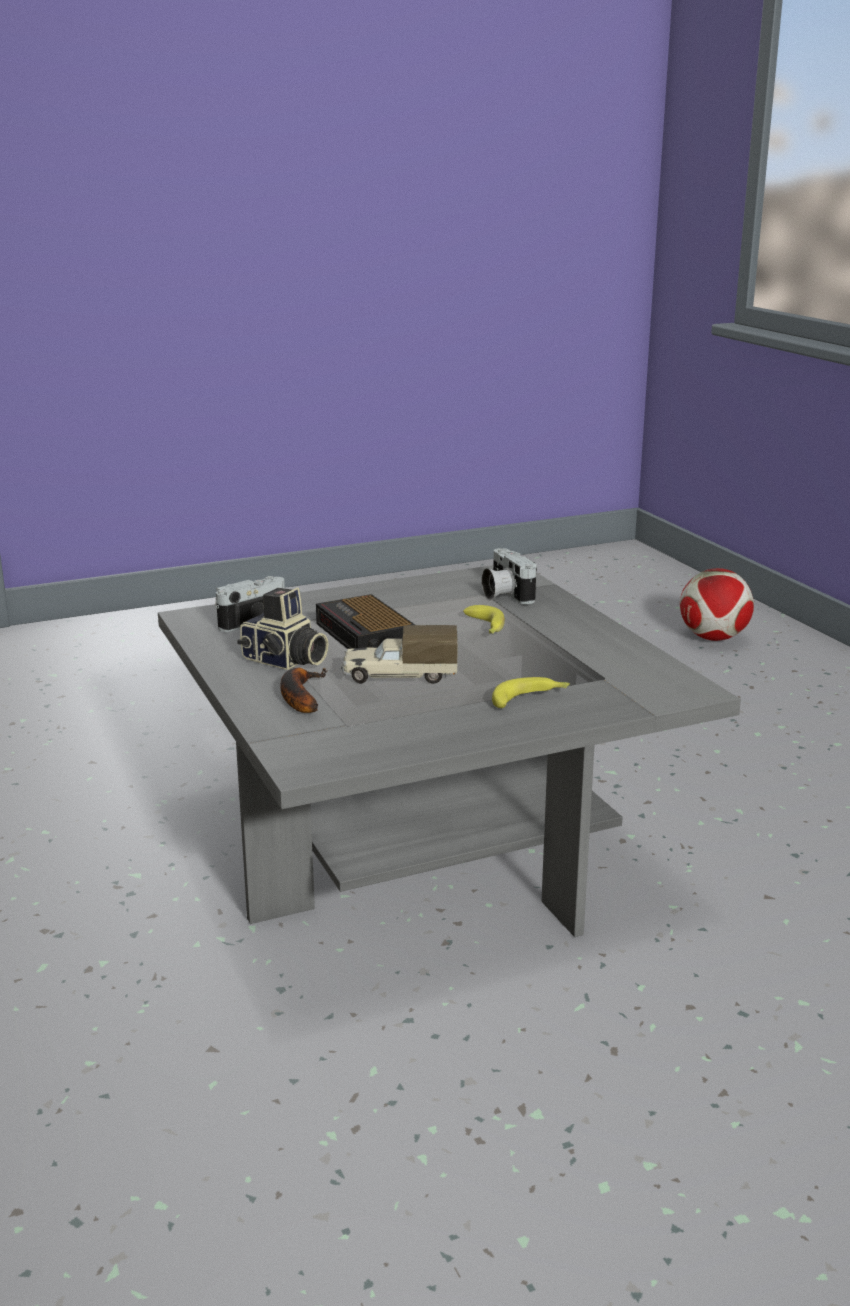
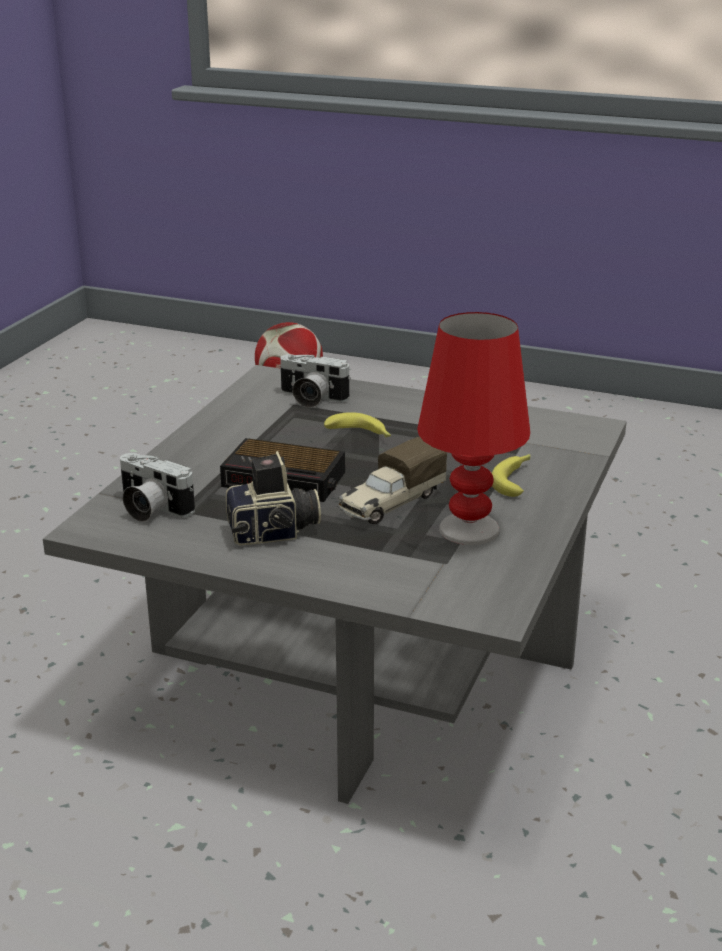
camera: 45 degrees left, 5 degrees up
camera [215,576,286,632] -> camera turned 60 degrees counterclockwise [120,453,195,522]
banana [280,668,328,713] -> none
none -> red table lamp [417,312,531,545]

